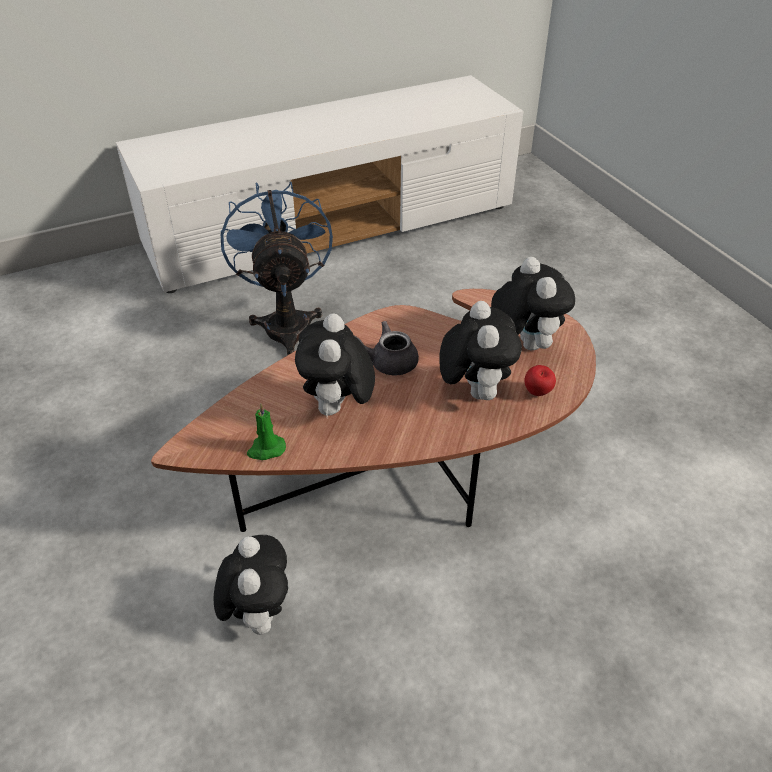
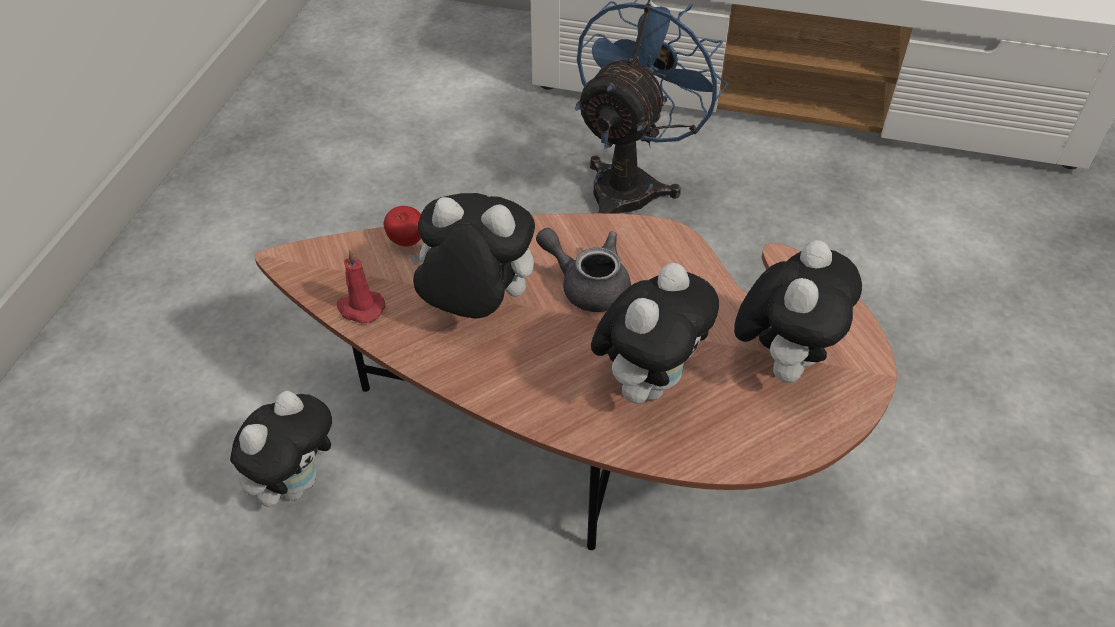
camera: 40 degrees right, 5 degrees up
green candle [247,403,286,460] -> red candle [337,250,386,324]
plush toy [295,313,375,416] -> plush toy turned 60 degrees clockwise [408,193,535,319]
apple [525,365,556,396] -> apple moved to [384,206,421,247]

